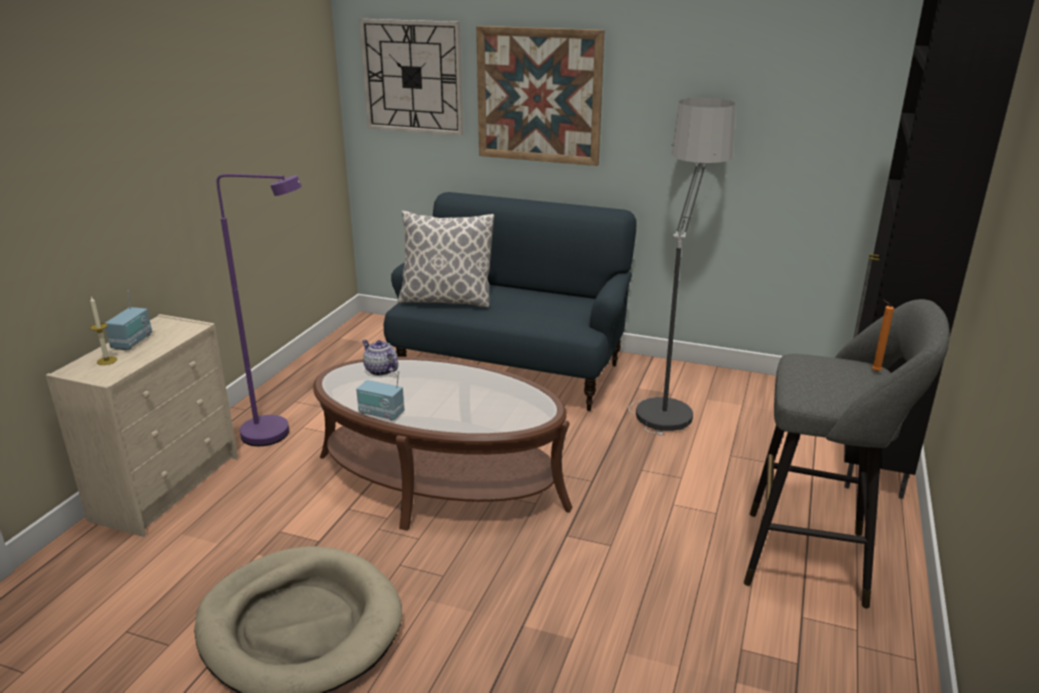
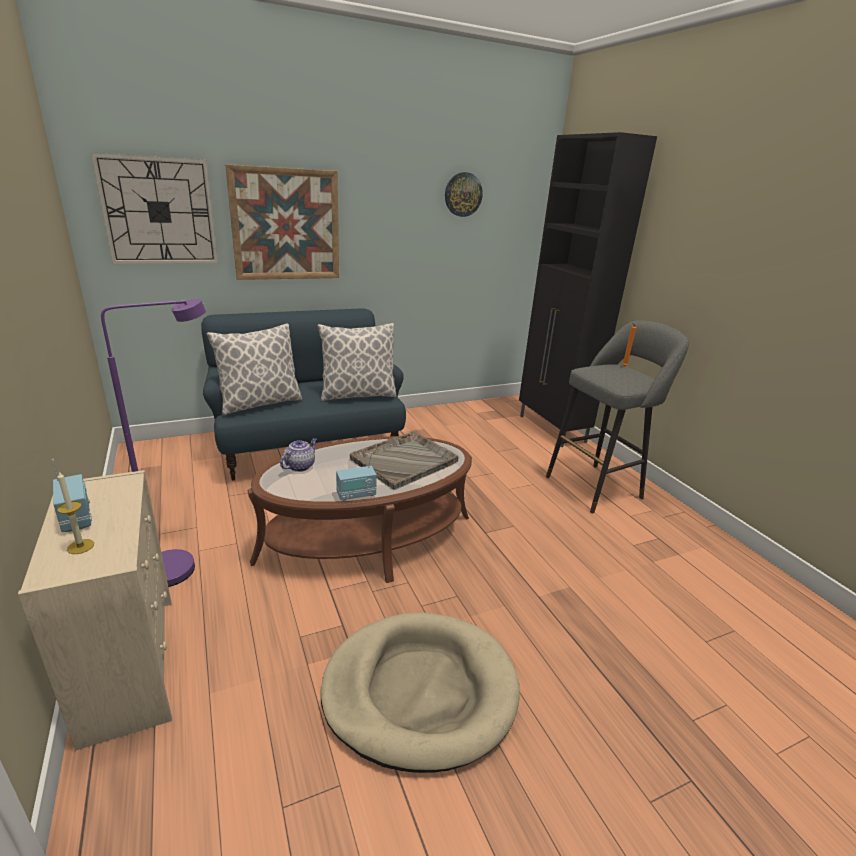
camera: 45 degrees left, 0 degrees up
teapot [362,340,398,376] -> teapot turned 120 degrees clockwise [280,438,317,472]
floor lamp [628,98,736,435] -> none
none -> pillow [317,323,397,401]
none -> grey tray [350,431,459,490]
none -> wall clock [445,172,483,217]

